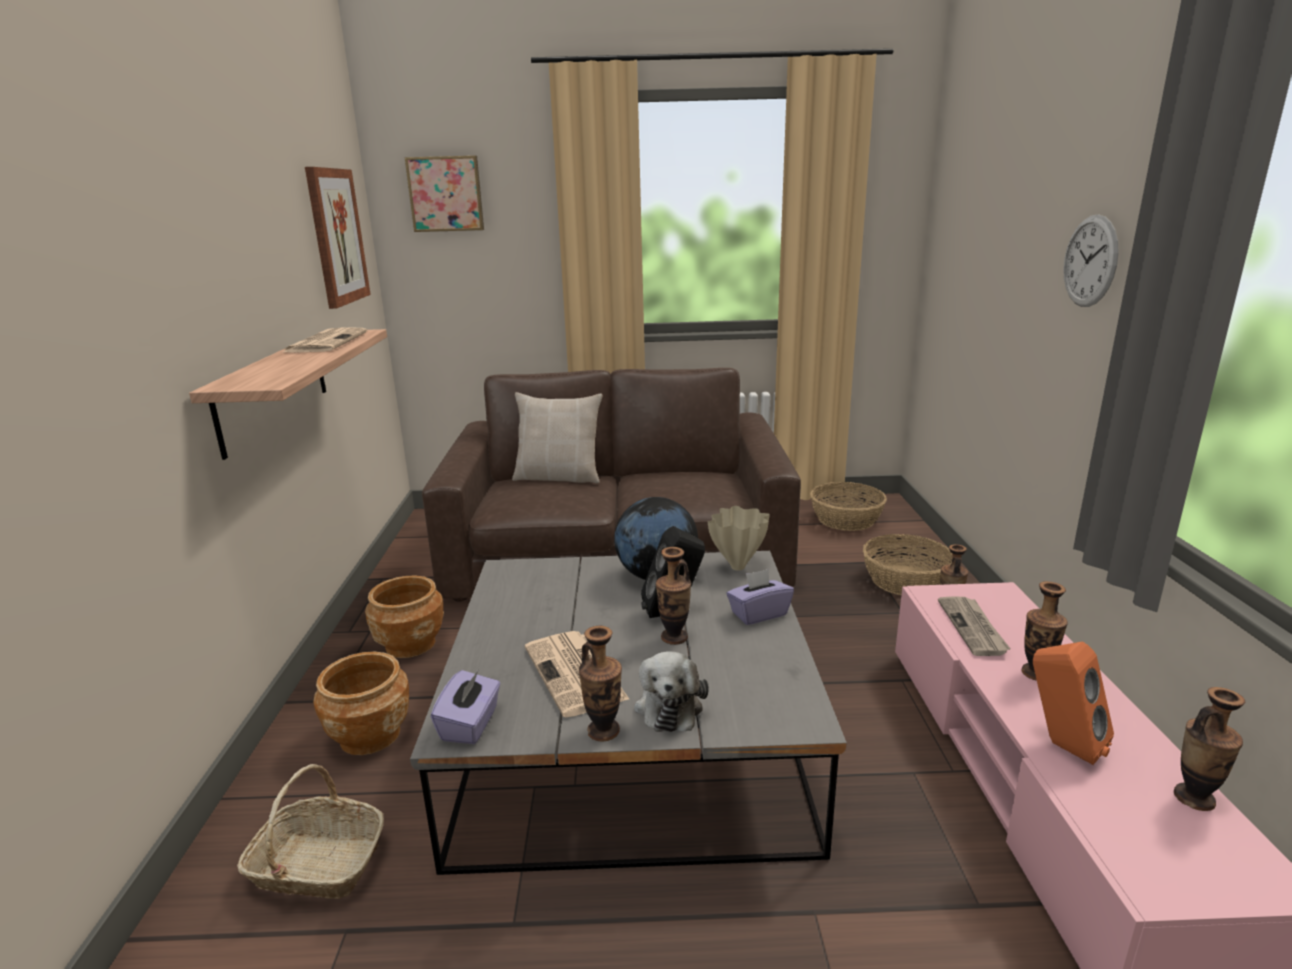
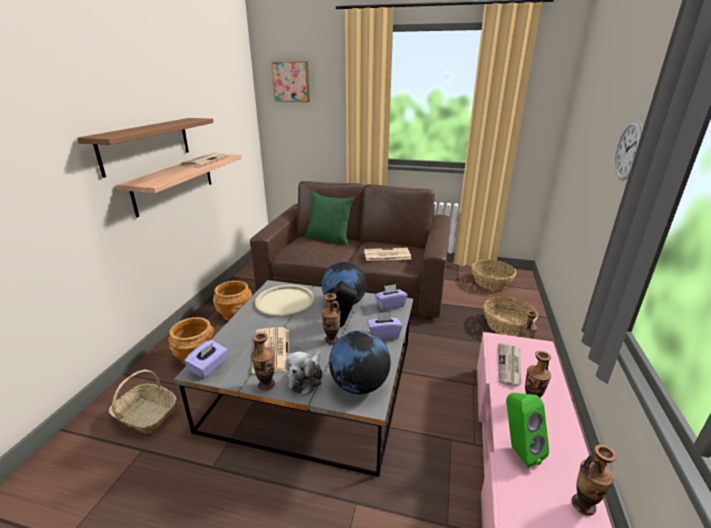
camera: 15 degrees right, 5 degrees up
picture [305,167,371,309] -> none
beige pillow [512,392,602,483] -> green pillow [305,192,354,245]
beige vase [708,506,770,571] -> purple tissue box [375,284,408,311]
orange speaker [1033,642,1114,765] -> green speaker [506,393,549,468]
none -> brown shelf [77,118,214,178]
none -> beige tray [255,285,314,317]
none -> globe [329,331,391,394]
none -> newspaper [364,248,411,261]

